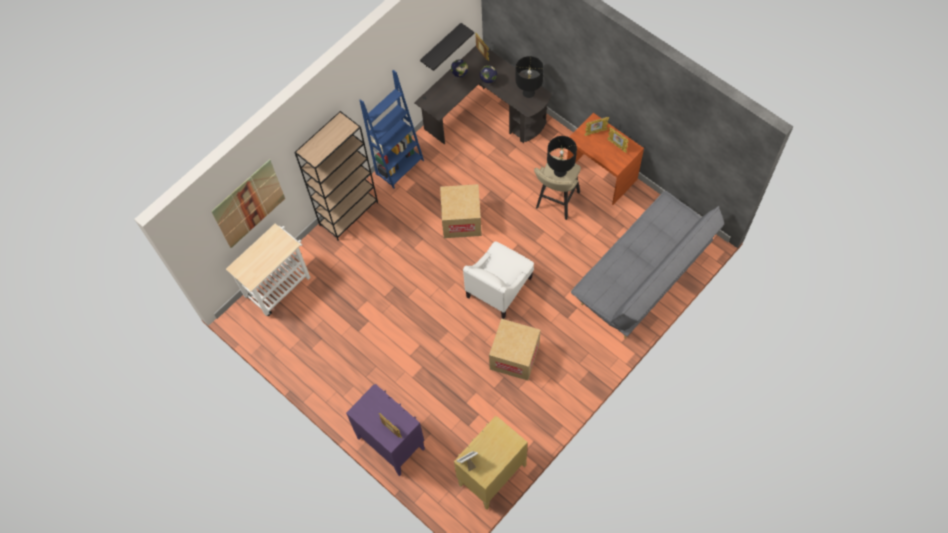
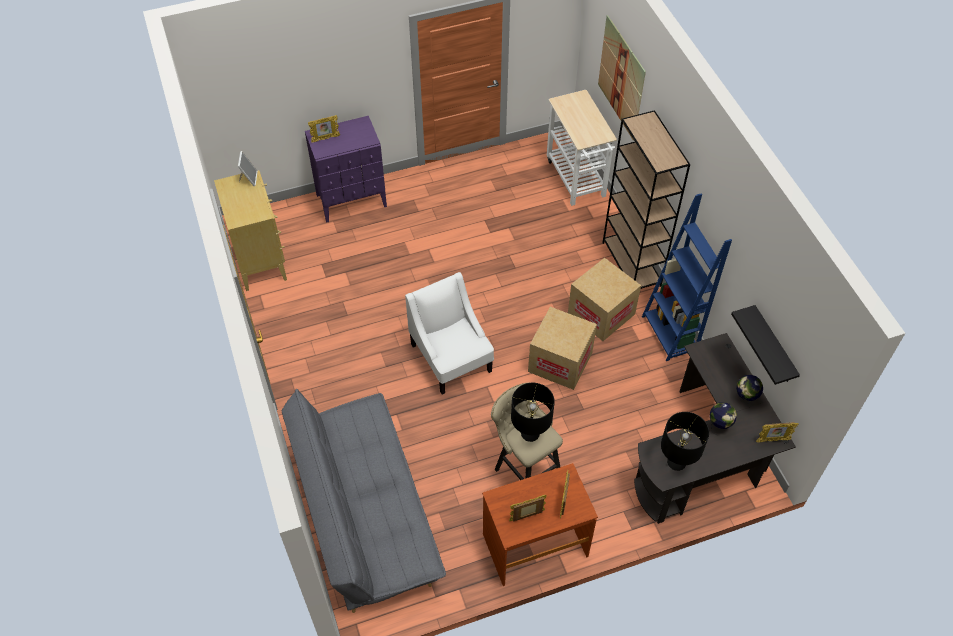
camera: 115 degrees right, 10 degrees down
cardboard box [489,319,541,381] -> cardboard box moved to [568,258,641,341]

